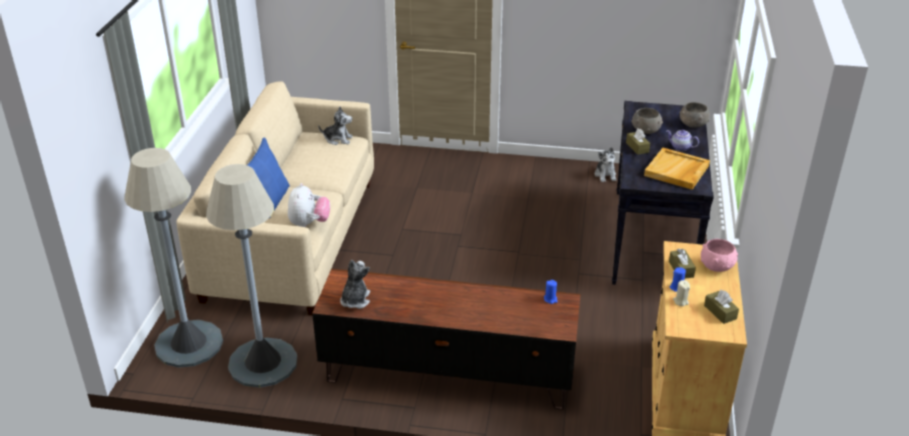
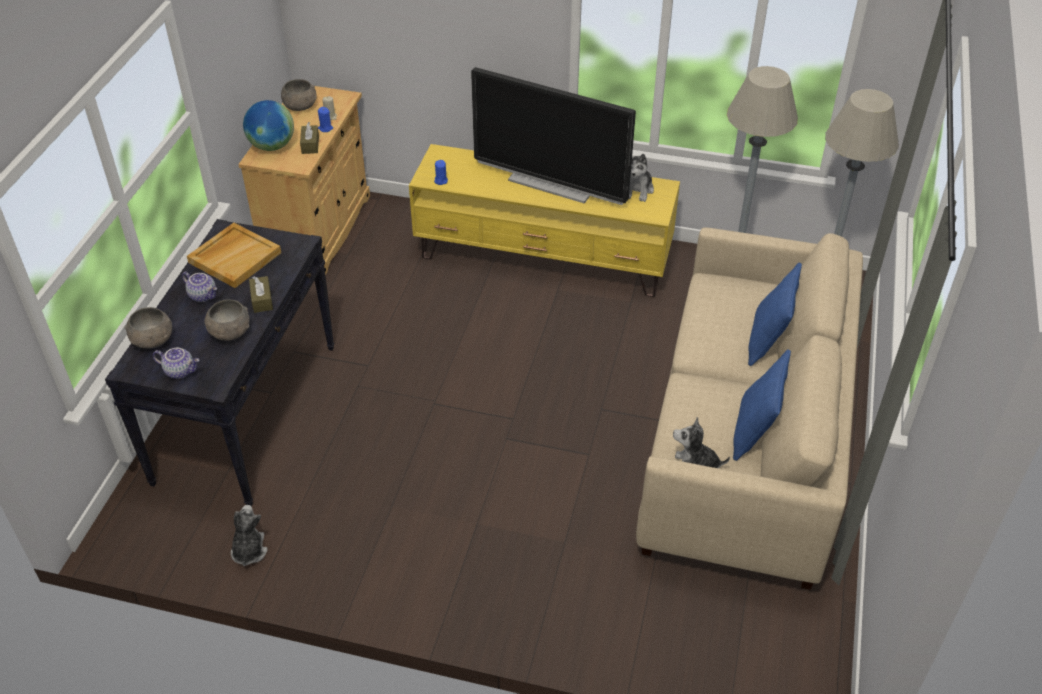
camera: 175 degrees left, 10 degrees up
plush toy [288,183,330,227] -> none
brown tv stand [312,269,581,410] -> yellow tv stand [409,144,680,297]
pink bowl [701,239,738,272] -> globe [243,100,294,151]
brown tissue box [704,290,739,324] -> grey bowl [281,79,316,111]
none -> teapot [153,348,199,379]
none -> television [471,67,636,205]
none -> blue pillow [733,349,791,461]

